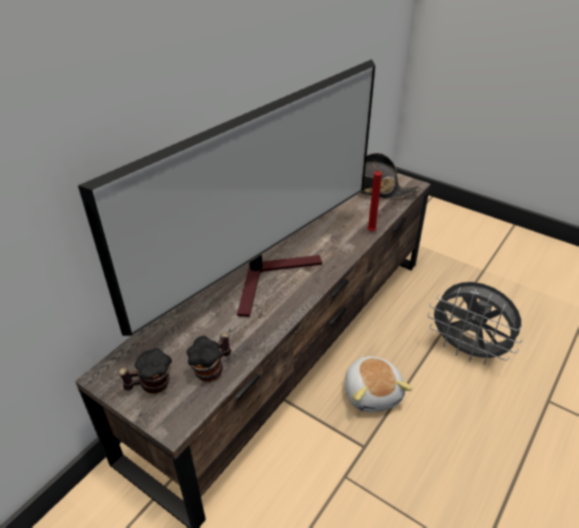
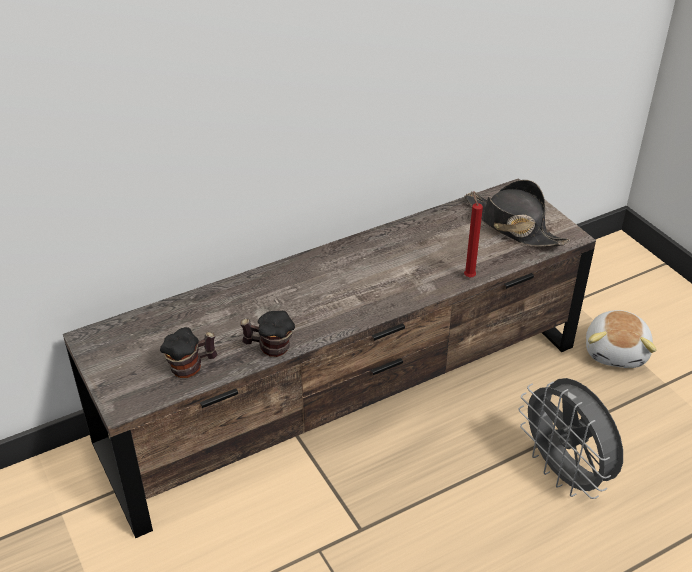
camera: 25 degrees right, 0 degrees up
television [78,59,375,336] -> none
mug [118,348,172,394] -> mug moved to [240,311,295,357]
plush toy [345,356,412,412] -> plush toy moved to [586,310,657,368]

